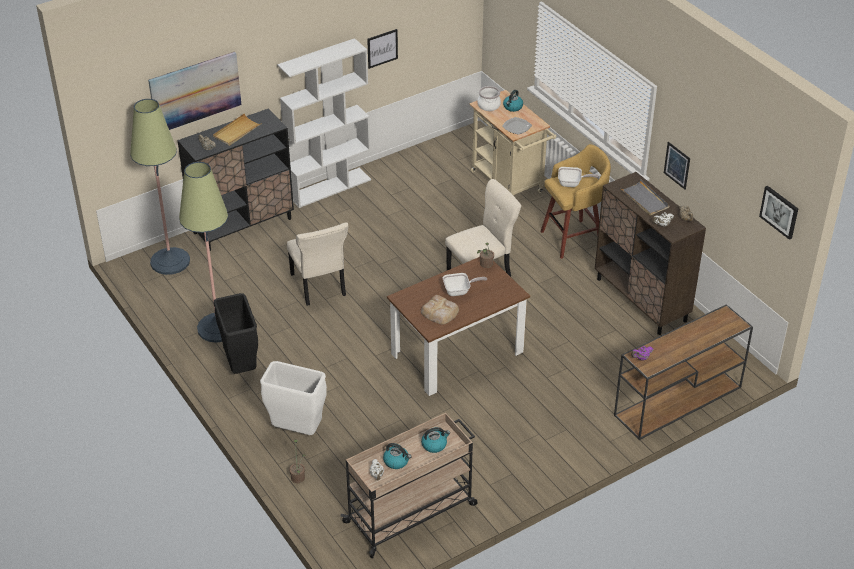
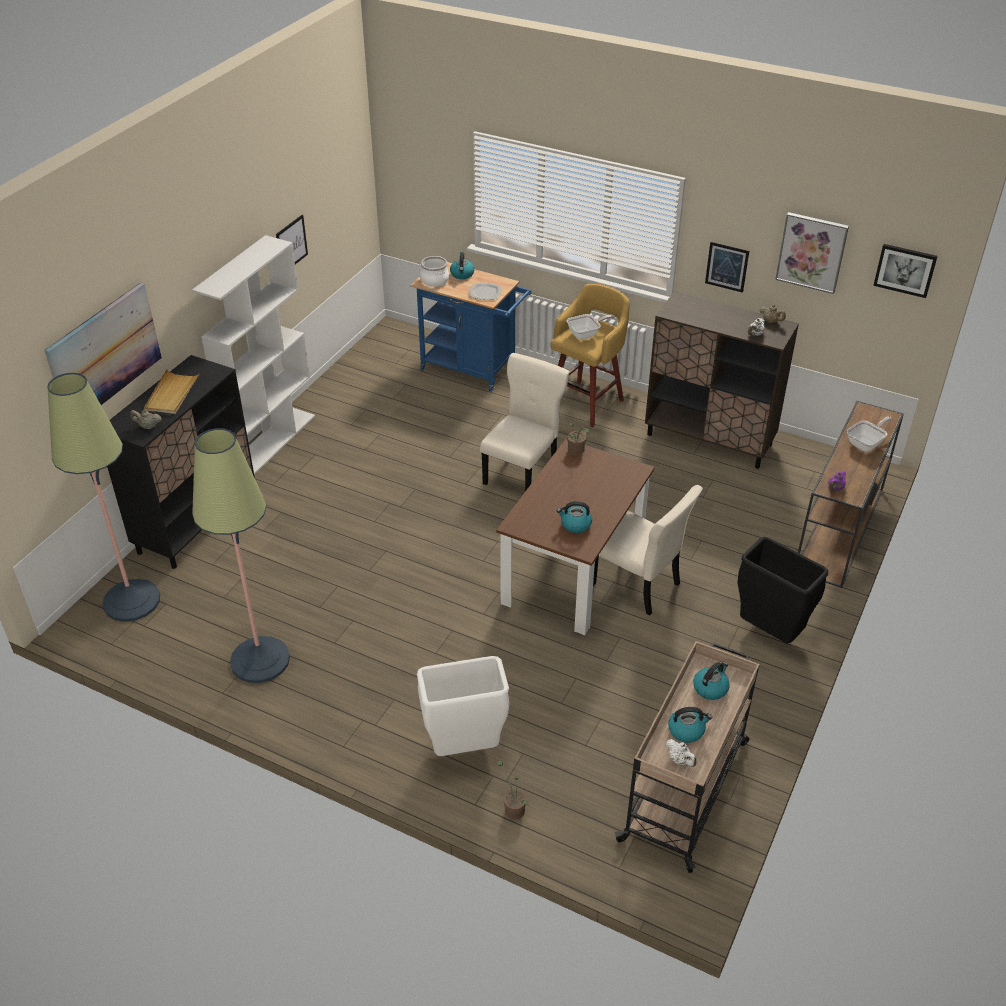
camera: 30 degrees left, 0 degrees up
black trash can [213,293,258,374] -> black trash can moved to [738,537,828,643]
beige chair [287,222,348,306] -> beige chair moved to [593,485,703,616]
bread [421,295,459,324] -> kettle [557,501,592,533]
frying pan [443,273,487,296] -> frying pan moved to [847,416,892,452]
beige cart [469,90,556,196] -> blue cart [411,262,532,392]
grey tray [620,180,670,216] -> none
none -> picture [775,212,849,294]

